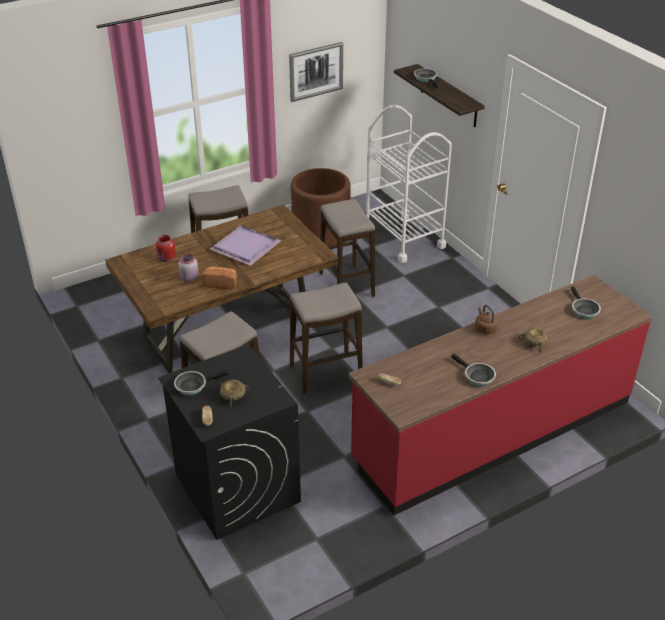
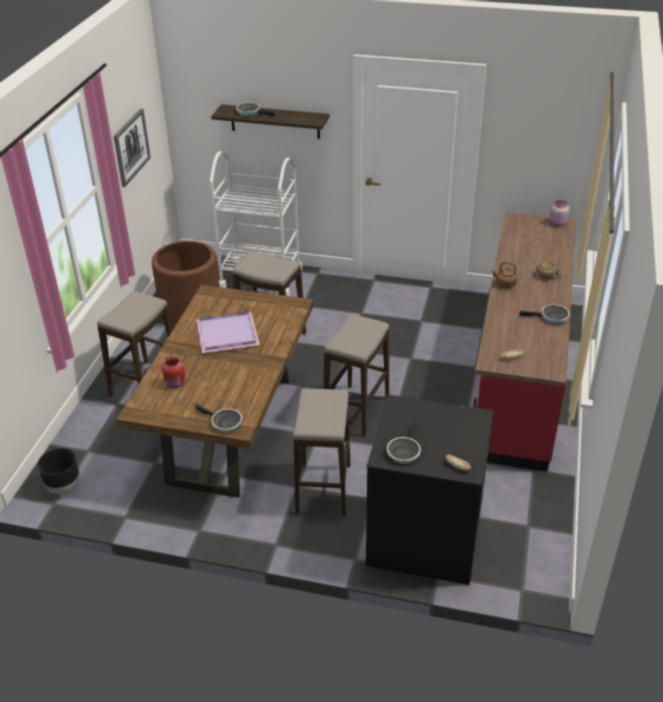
camera: 45 degrees left, 0 degrees up
pink jar [178,254,199,282] -> pink jar moved to [550,200,569,226]
bread [202,266,237,290] -> none
beige bowl [219,380,250,409] -> none
frying pan [571,286,601,319] -> frying pan moved to [196,405,243,433]
none -> black planter [38,448,80,494]

